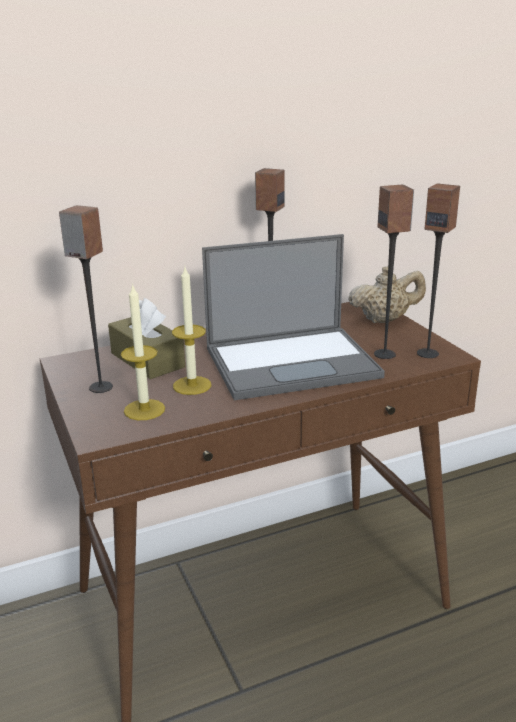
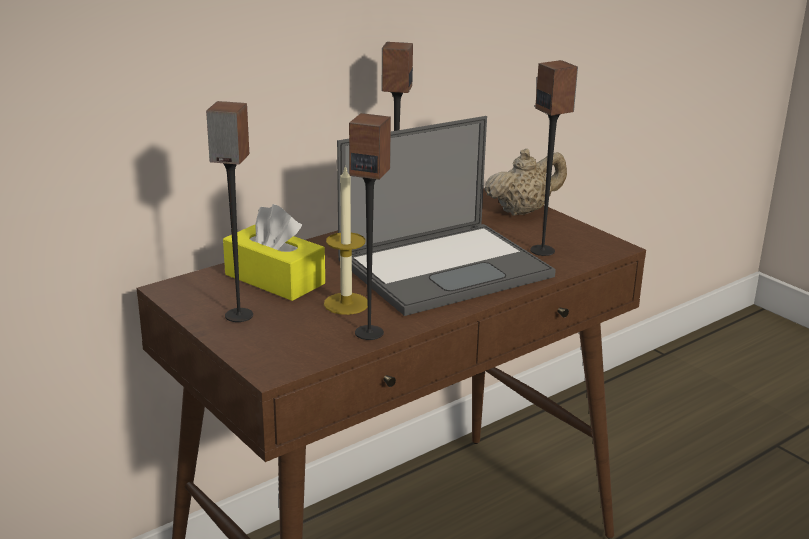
camera: 15 degrees left, 0 degrees up
brown tissue box [108,298,185,379] -> yellow tissue box [223,204,325,301]
candle [121,283,165,420] -> none
speaker [417,183,460,358] -> speaker moved to [349,113,391,340]

